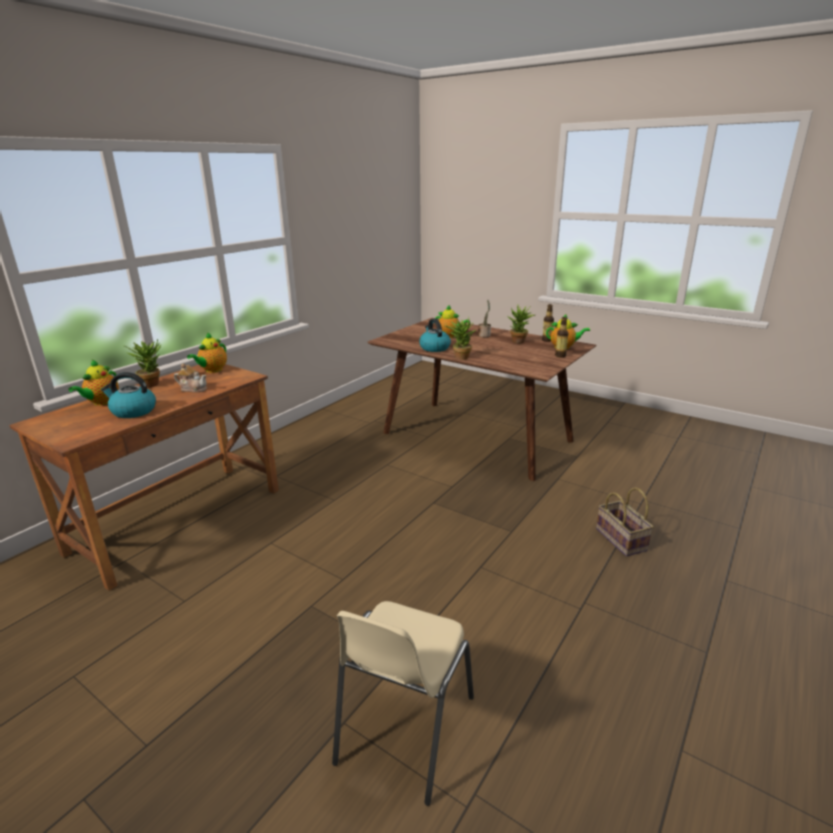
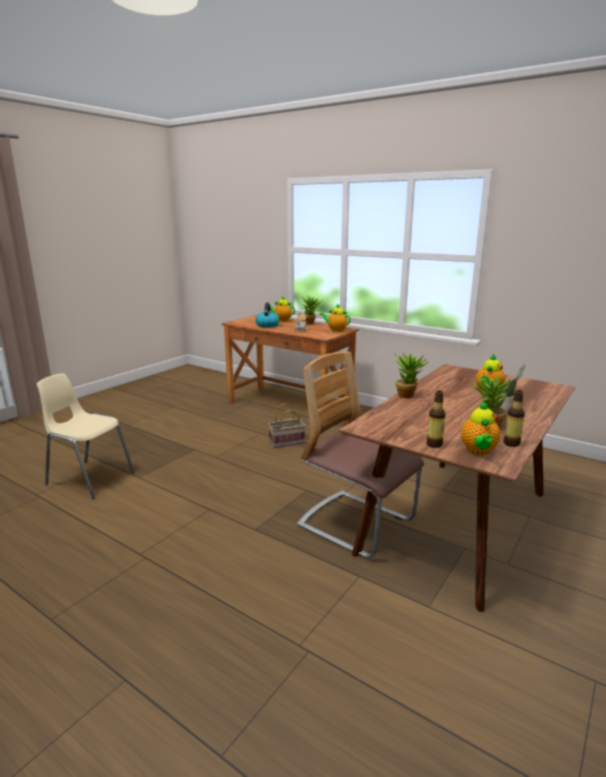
camera: 90 degrees right, 5 degrees down
kettle [419,319,451,352] -> none
basket [596,487,654,556] -> basket moved to [268,404,306,448]
none -> chair [297,352,424,558]

